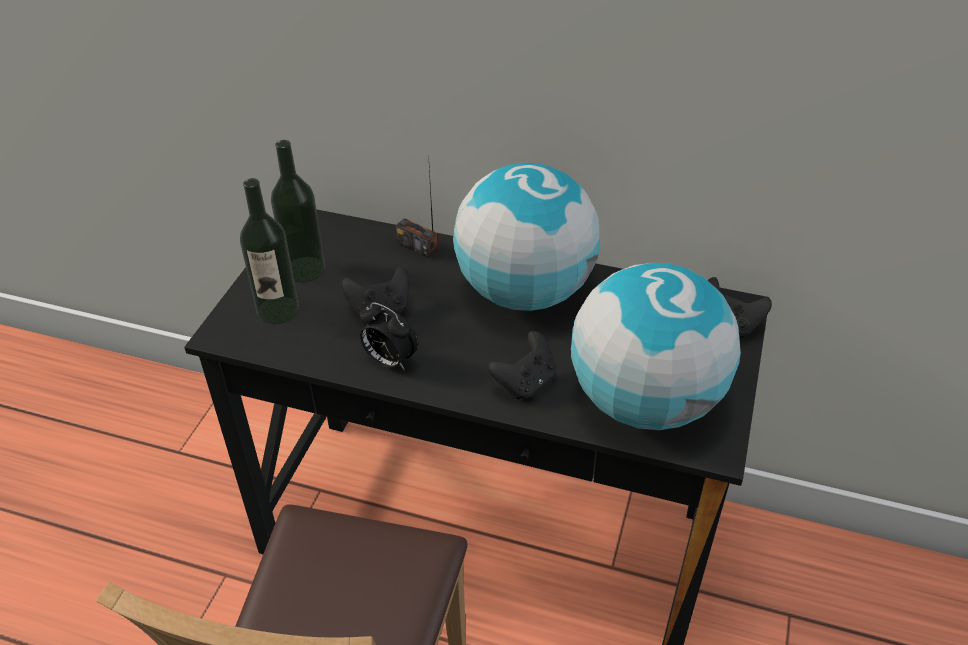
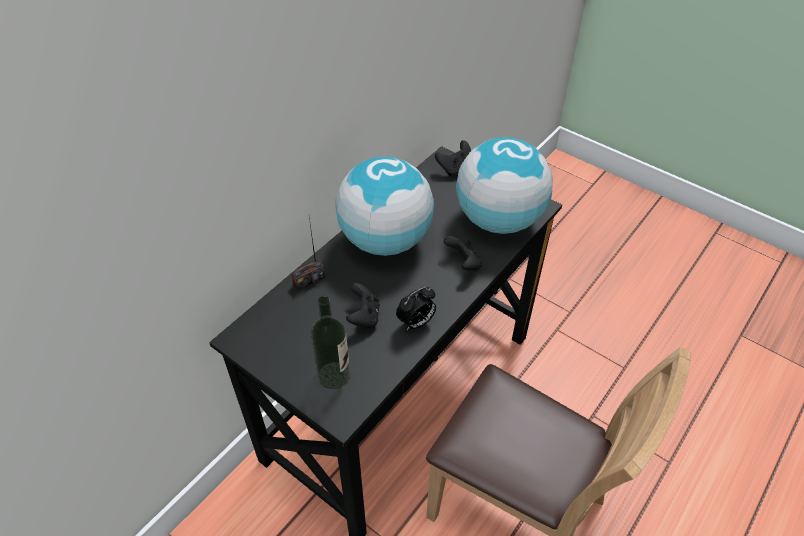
camera: 70 degrees left, 5 degrees up
bottle [271,140,325,282] -> none

